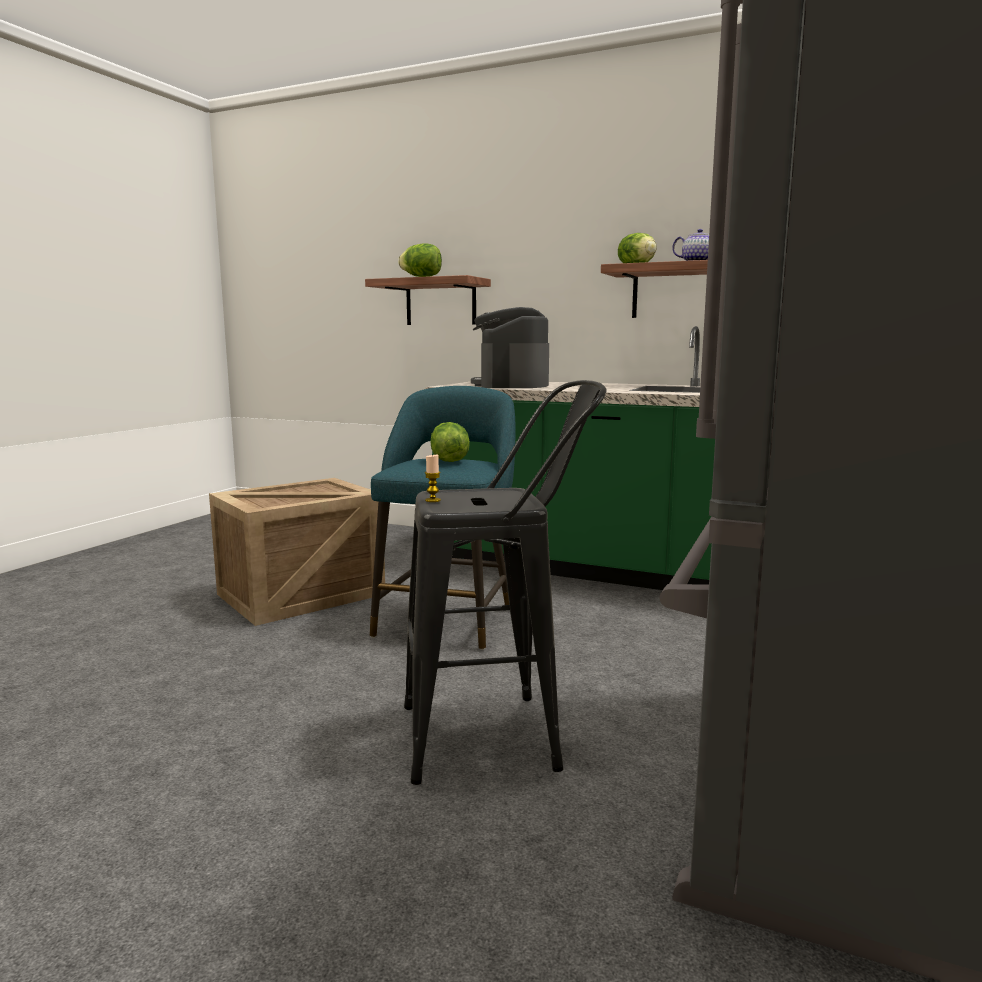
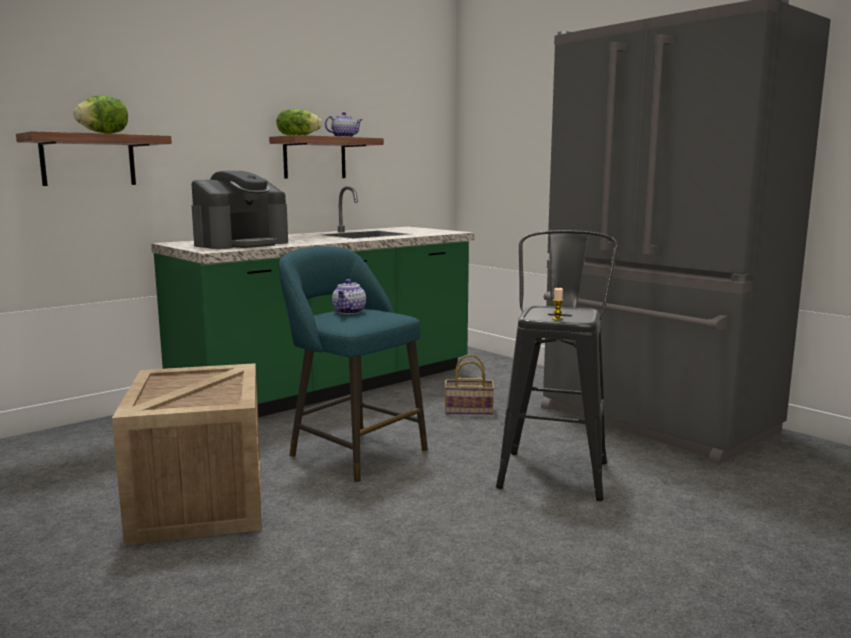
camera: 65 degrees left, 0 degrees up
lettuce [430,422,470,462] -> teapot [332,279,366,314]
coffee machine [471,307,549,388] -> coffee machine turned 75 degrees counterclockwise [191,171,288,249]
none -> basket [444,354,495,415]

